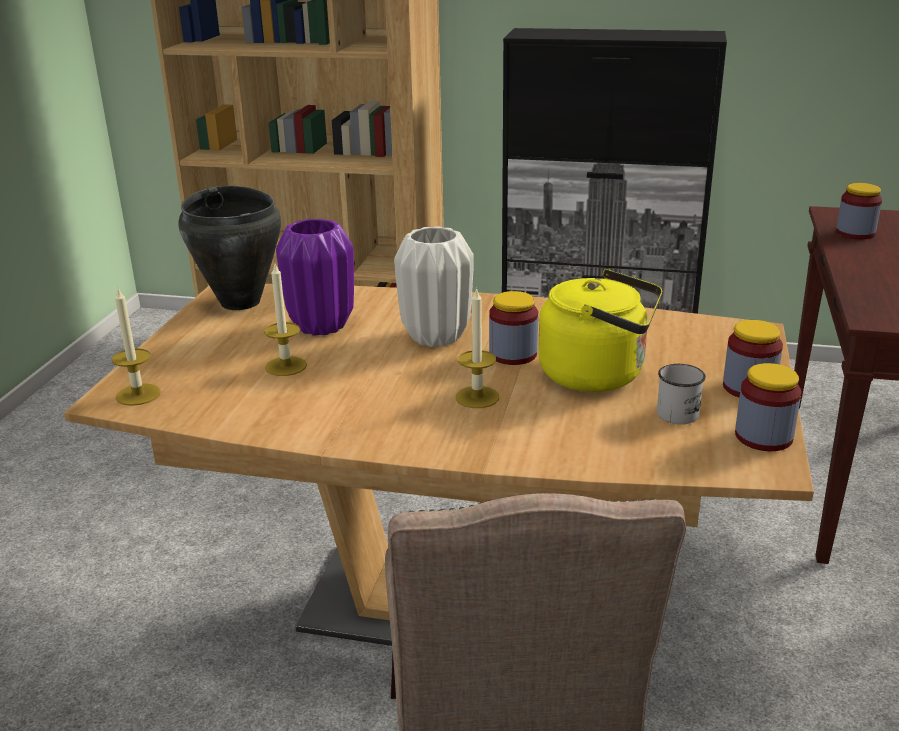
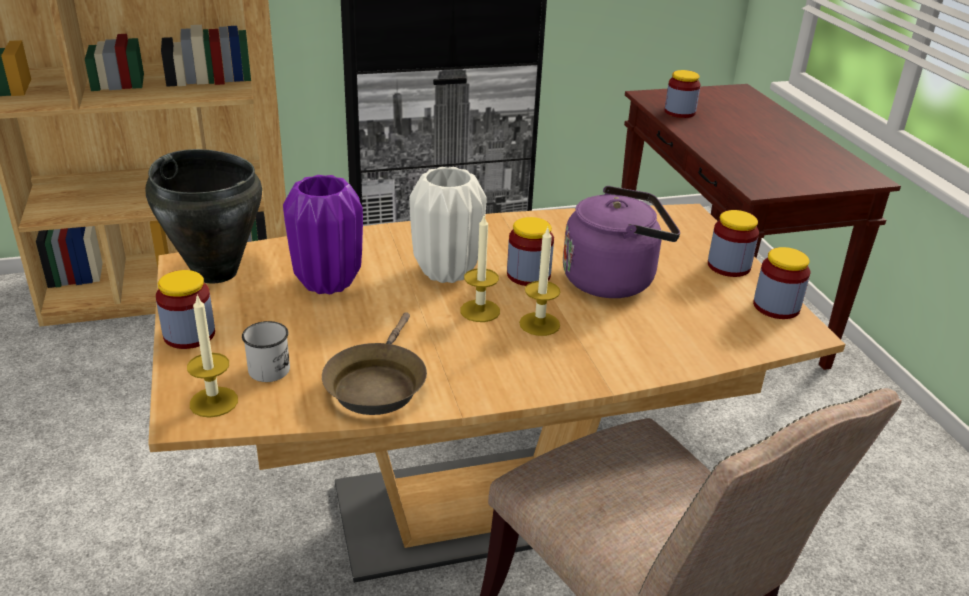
camera: 30 degrees left, 5 degrees up
candle [264,264,307,376] -> candle moved to [460,216,500,322]
yellow kettle [538,269,662,392] -> purple kettle [563,186,680,298]
white mug [657,364,706,424] -> white mug moved to [242,321,290,382]
none -> jar [156,270,215,349]
none -> brown frying pan [322,312,427,415]

